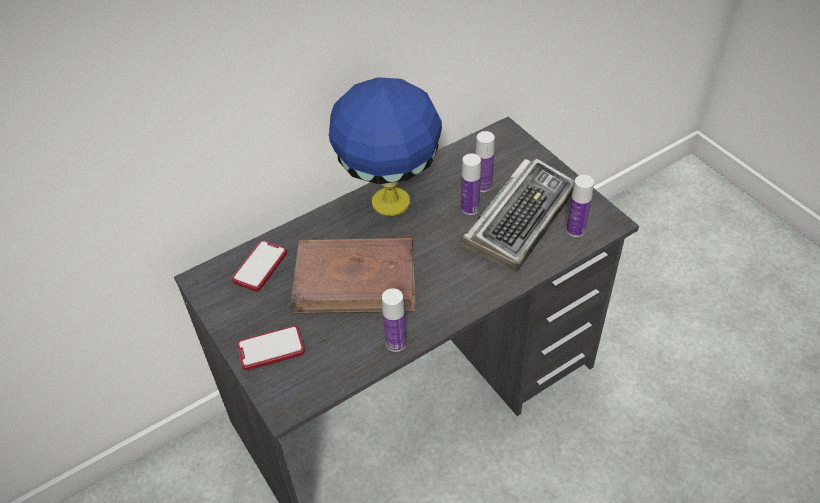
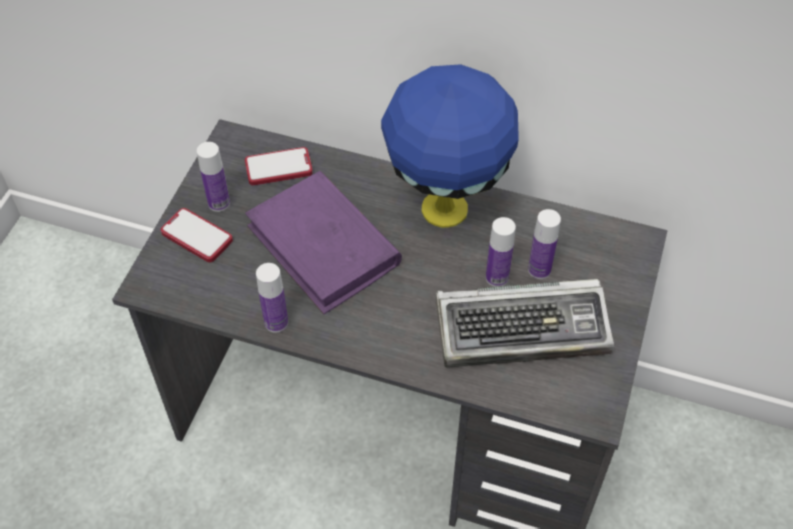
camera: 50 degrees right, 5 degrees up
brown book [291,238,415,314] -> purple book [245,171,402,314]
bottle [566,175,594,237] -> bottle moved to [197,142,230,212]

